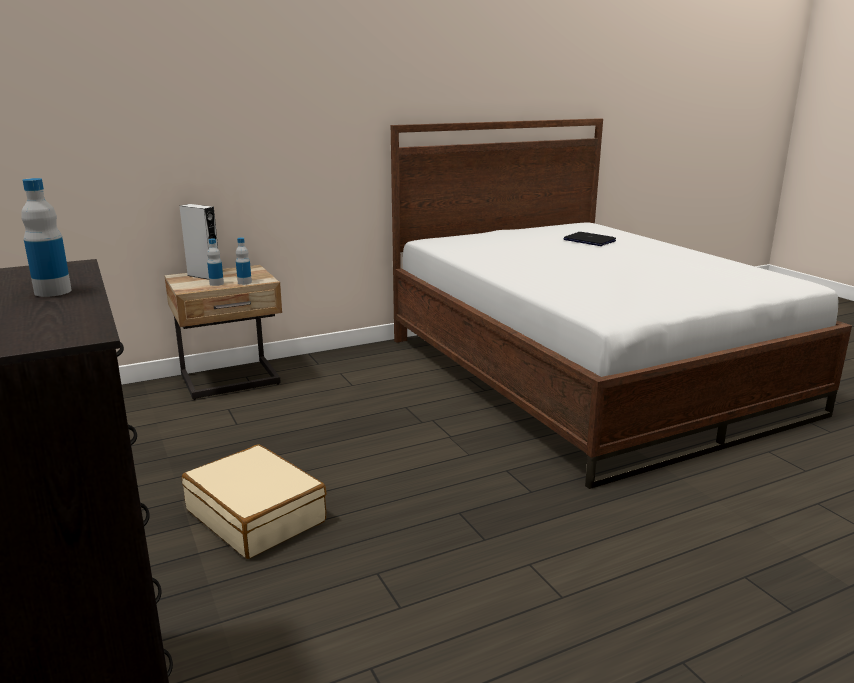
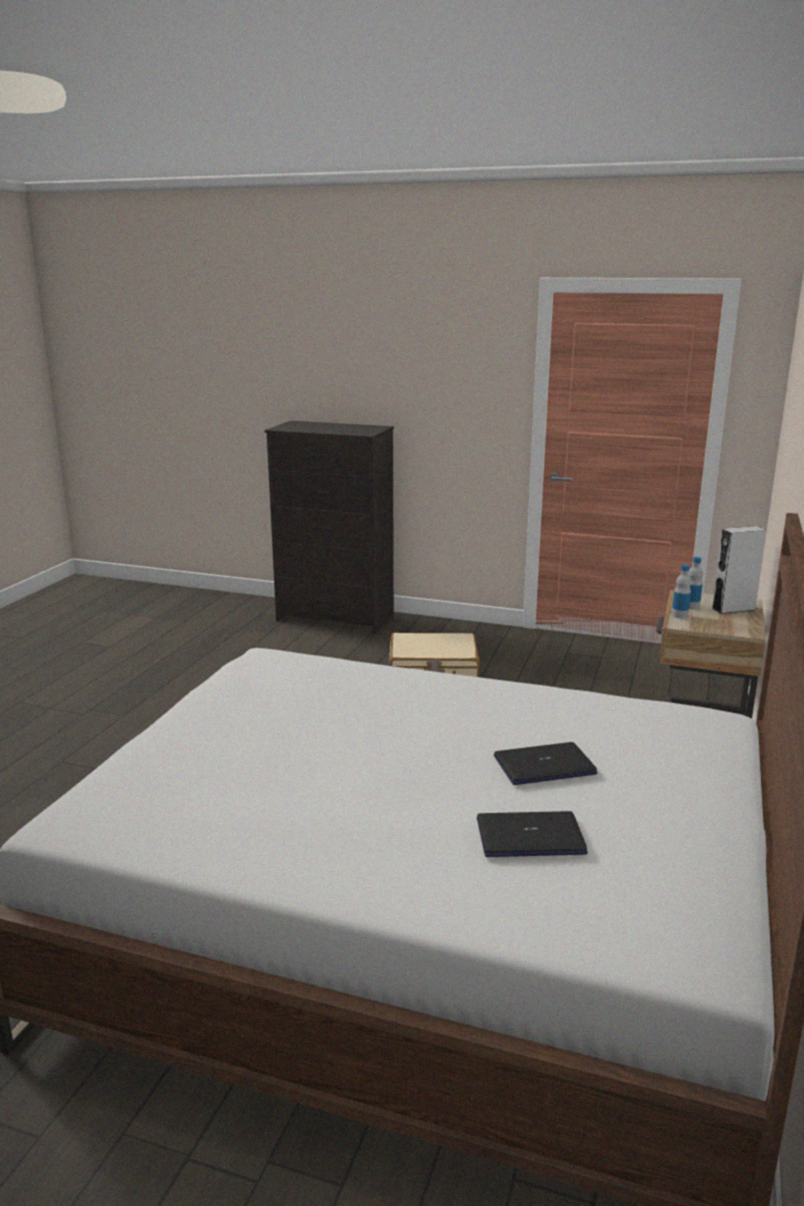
camera: 135 degrees right, 0 degrees up
bottle [21,178,72,297] -> none
none -> laptop [494,742,598,785]

